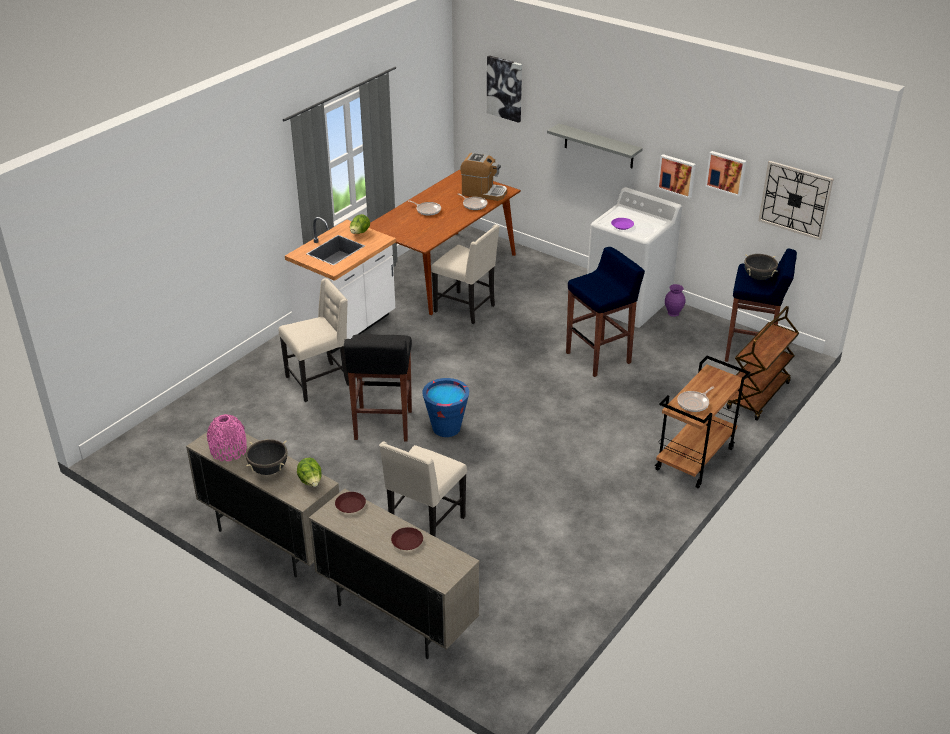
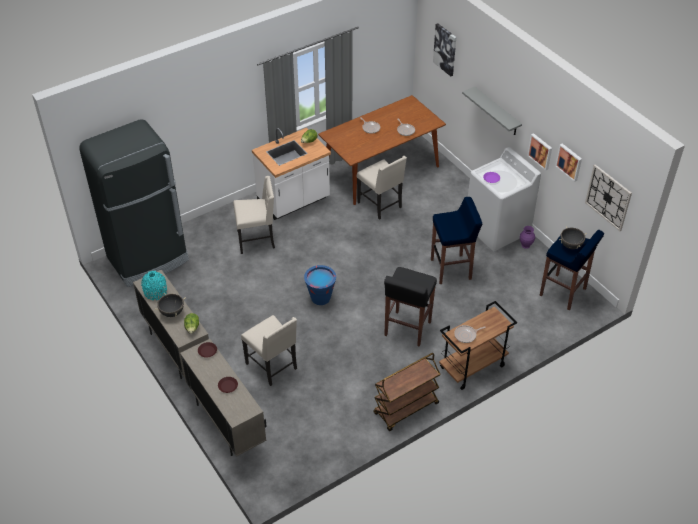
camera: 20 degrees right, 10 degrees up
pink vase [207,414,247,461] -> turquoise vase [141,271,167,300]
black stool [344,334,412,441] -> black stool moved to [384,267,437,347]
beige chair [379,441,467,537] -> beige chair turned 90 degrees counterclockwise [241,315,297,386]
coffee machine [460,153,507,201] -> none
brown cart [727,306,799,421] -> brown cart moved to [373,353,440,431]
none -> black fridge [79,119,189,287]

